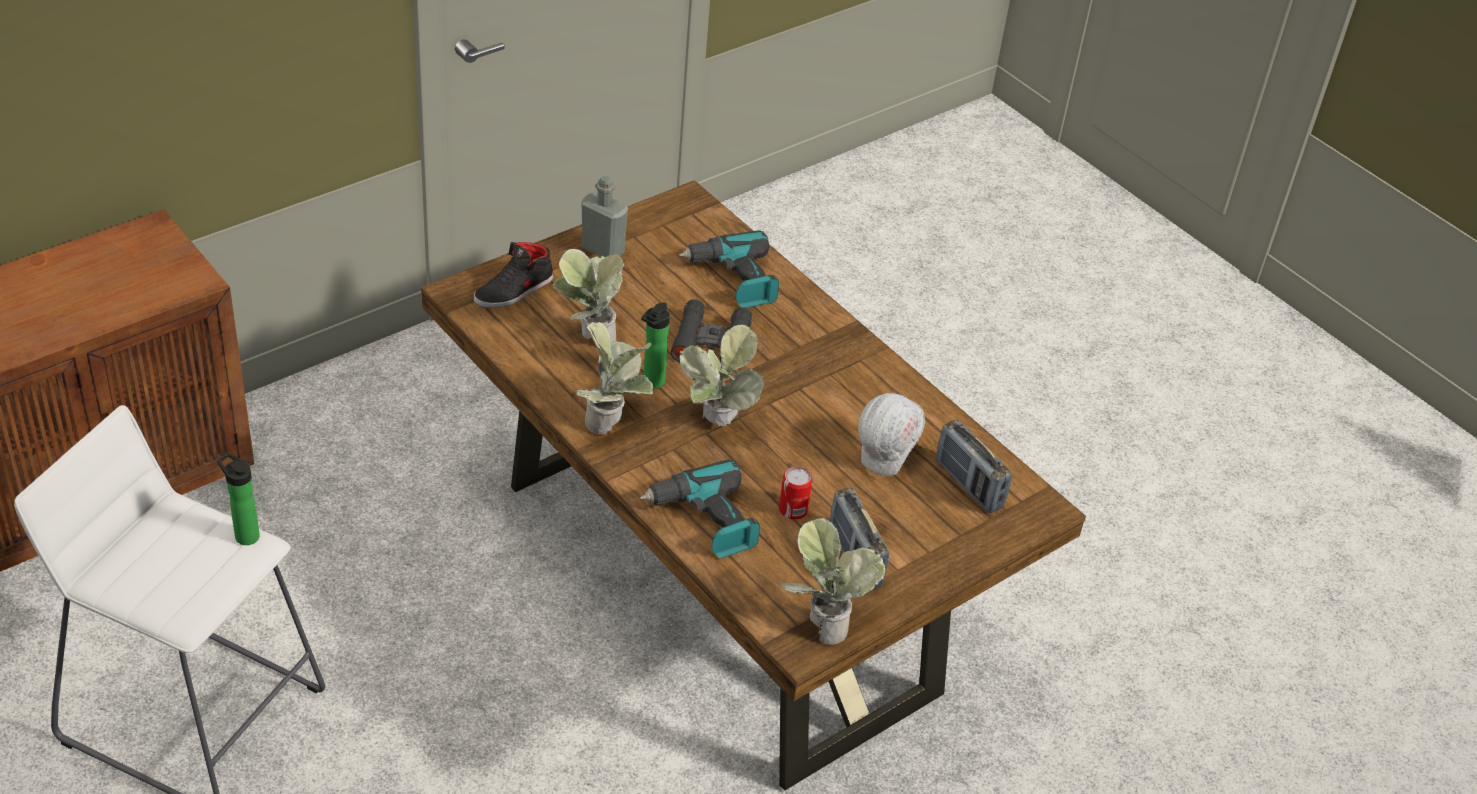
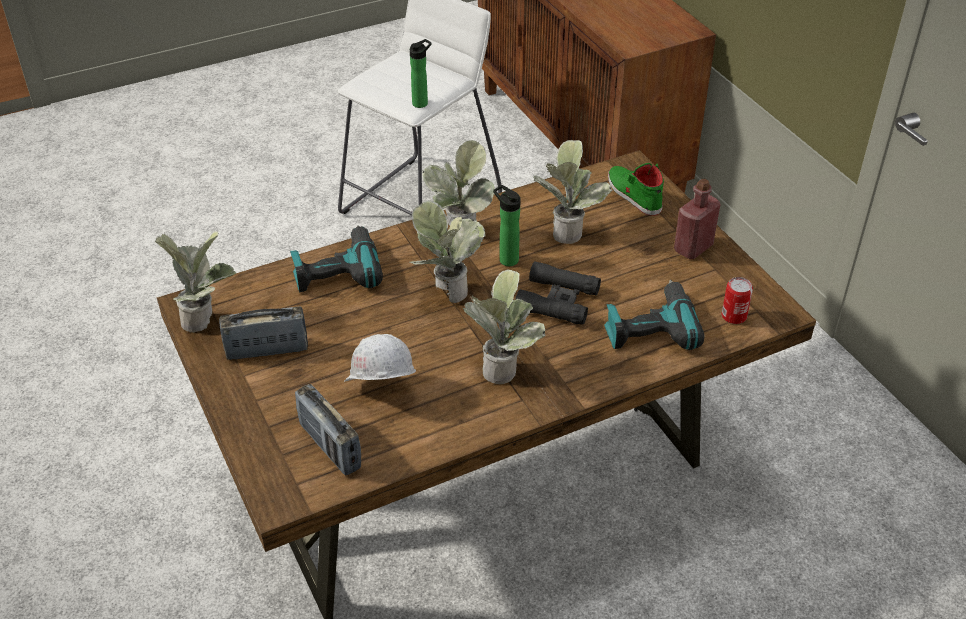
camera: 105 degrees right, 0 degrees up
black shoe [474,242,553,308] -> green shoe [608,163,664,216]
grey bottle [581,176,628,257] -> red bottle [674,179,720,260]
can [779,466,812,520] -> can moved to [722,277,753,324]
radio [936,420,1012,513] -> radio turned 105 degrees counterclockwise [295,384,361,475]
none -> potted plant [463,269,546,384]

